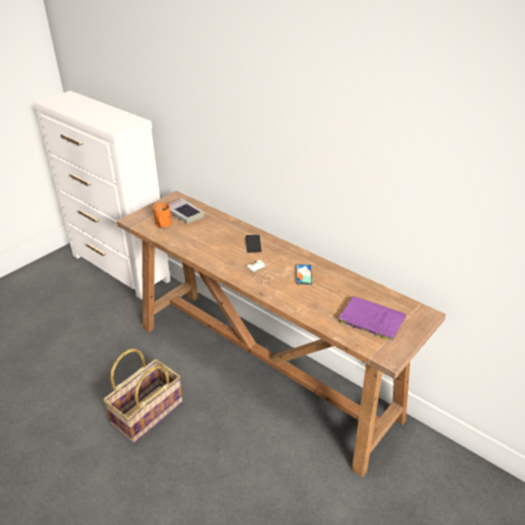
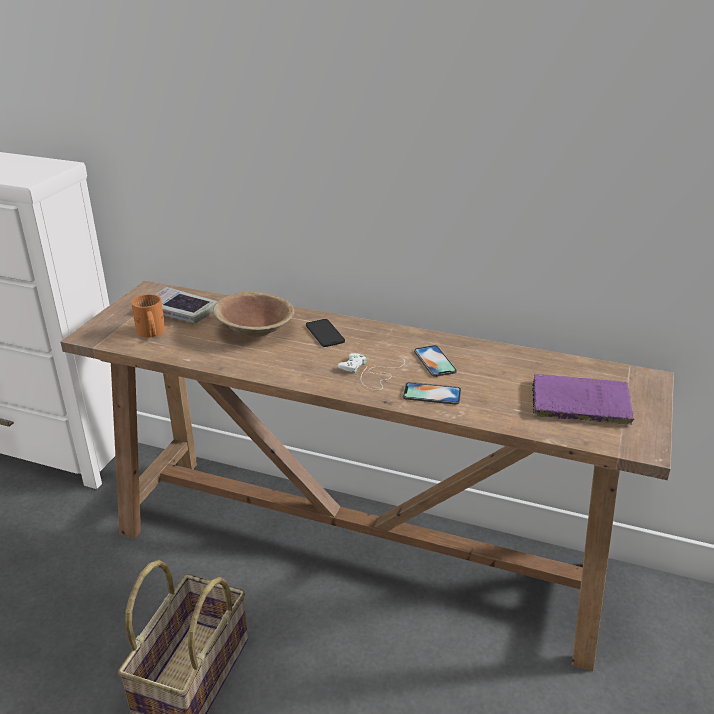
camera: 20 degrees left, 5 degrees down
none -> brown bowl [213,292,294,337]
none -> phone [403,382,461,404]

